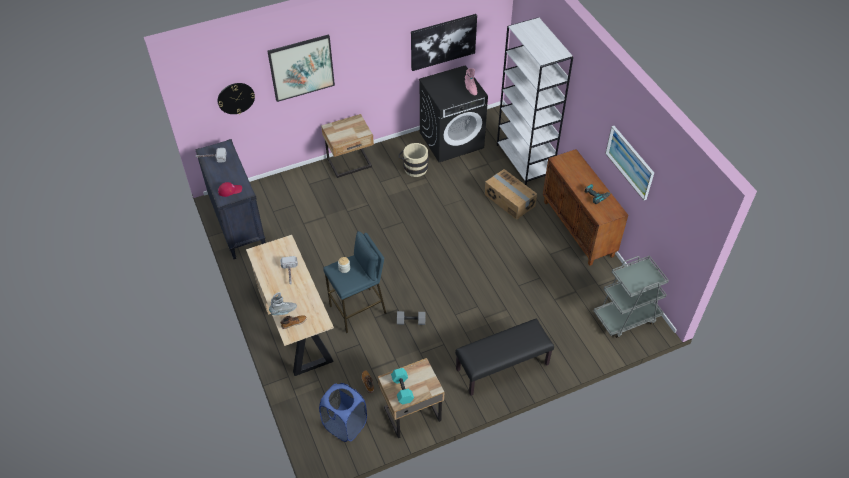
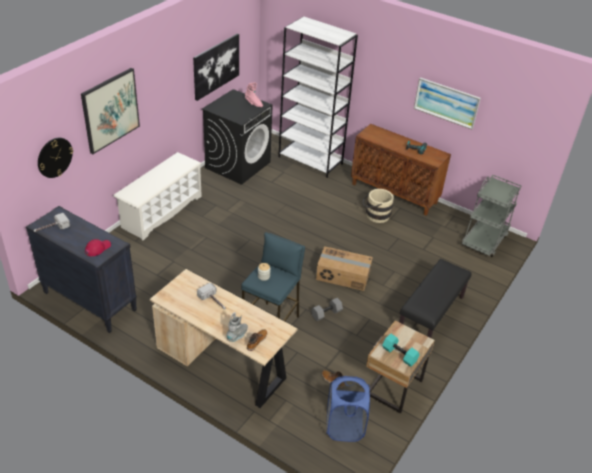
camera: 35 degrees left, 10 degrees down
beige nightstand [321,114,374,178] -> white shoe rack [113,152,202,241]
beige bucket [399,143,429,177] -> beige bucket moved to [362,189,394,223]
cardboard box [485,169,537,220] -> cardboard box moved to [316,246,373,291]

